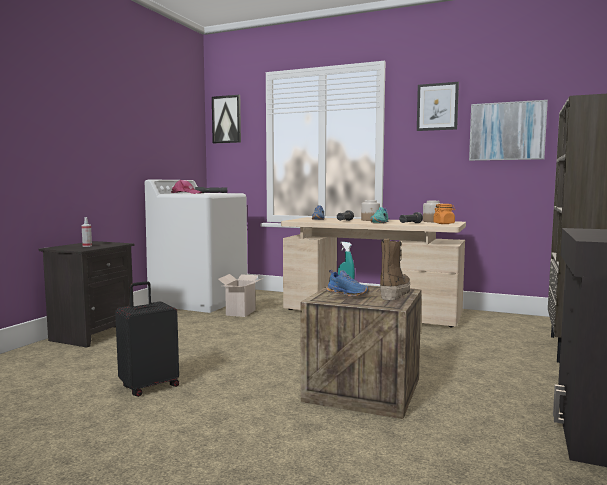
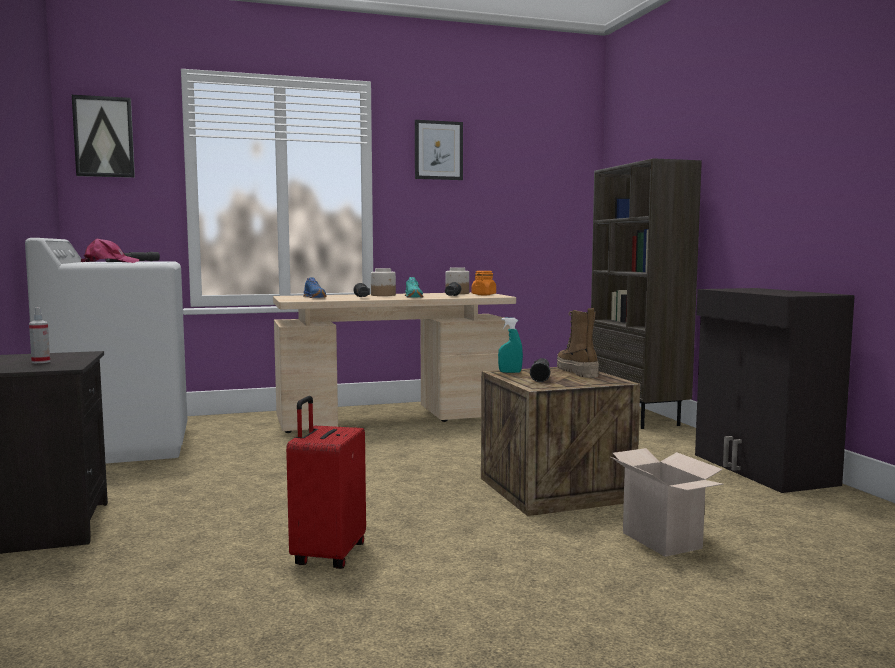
camera: 40 degrees left, 0 degrees up
black suitcase [115,281,179,397] -> red suitcase [286,396,366,569]
cardboard box [218,274,263,317] -> cardboard box moved to [610,448,723,557]
blue shoe [327,270,369,297] -> black flashlight [530,358,550,382]
picture [469,100,548,161] -> none

